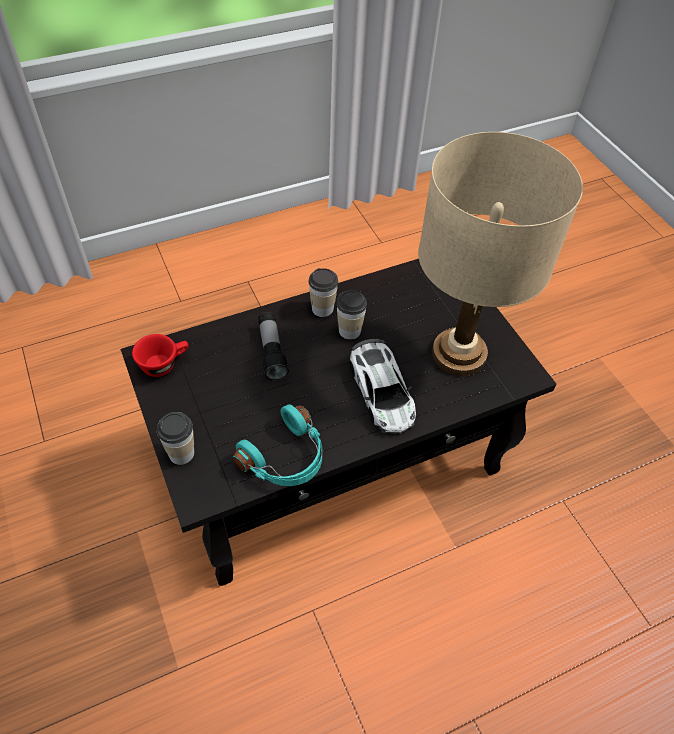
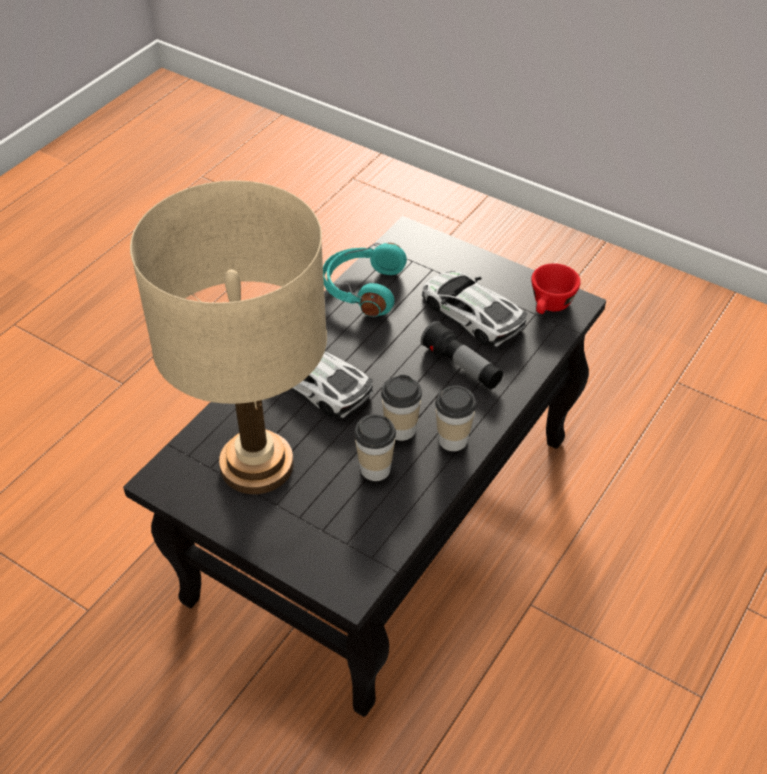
camera: 150 degrees right, 5 degrees down
cup [157,412,194,465] -> cup moved to [354,415,396,481]
none -> toy car [422,271,527,347]

